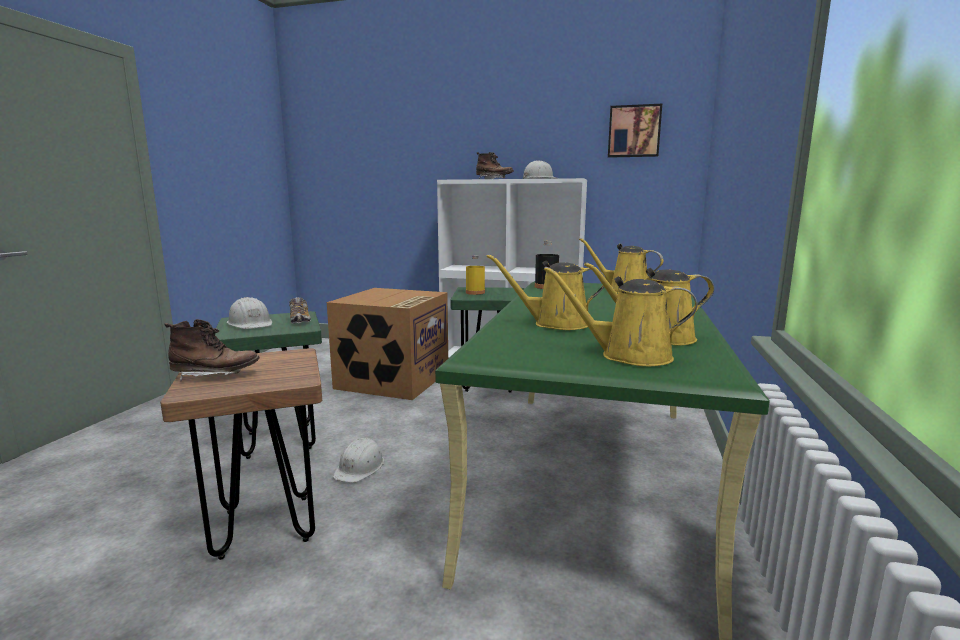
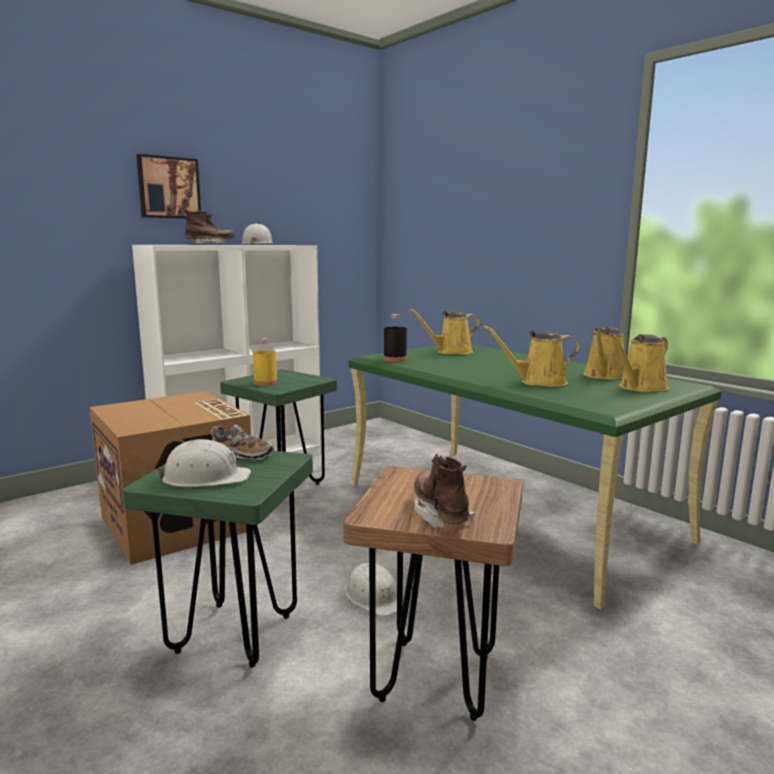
camera: 55 degrees left, 0 degrees up
brown boot [164,319,260,381] -> brown boot turned 45 degrees counterclockwise [414,454,475,528]
yellow watering can [486,254,605,330] -> yellow watering can turned 45 degrees clockwise [483,325,581,387]
picture [608,104,662,158] -> picture moved to [136,154,201,219]

